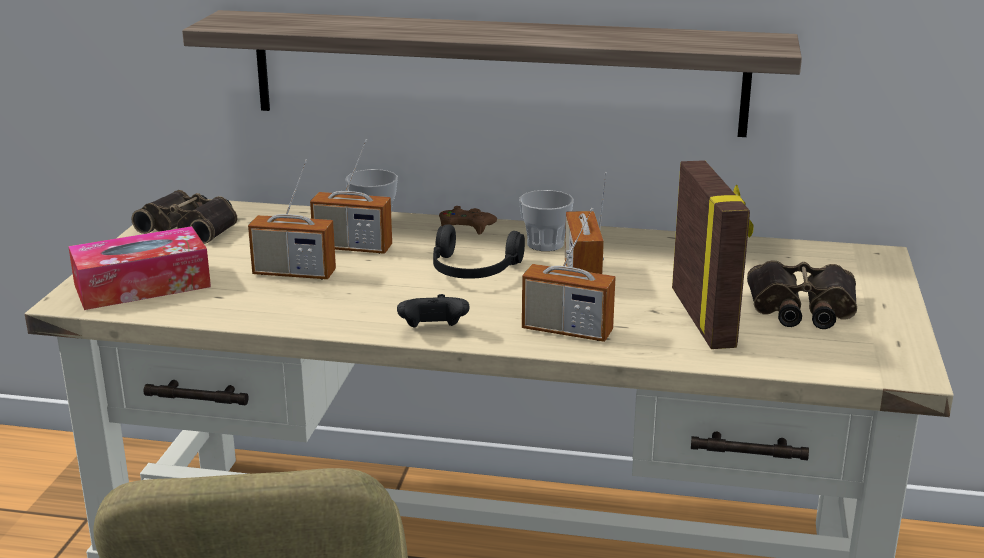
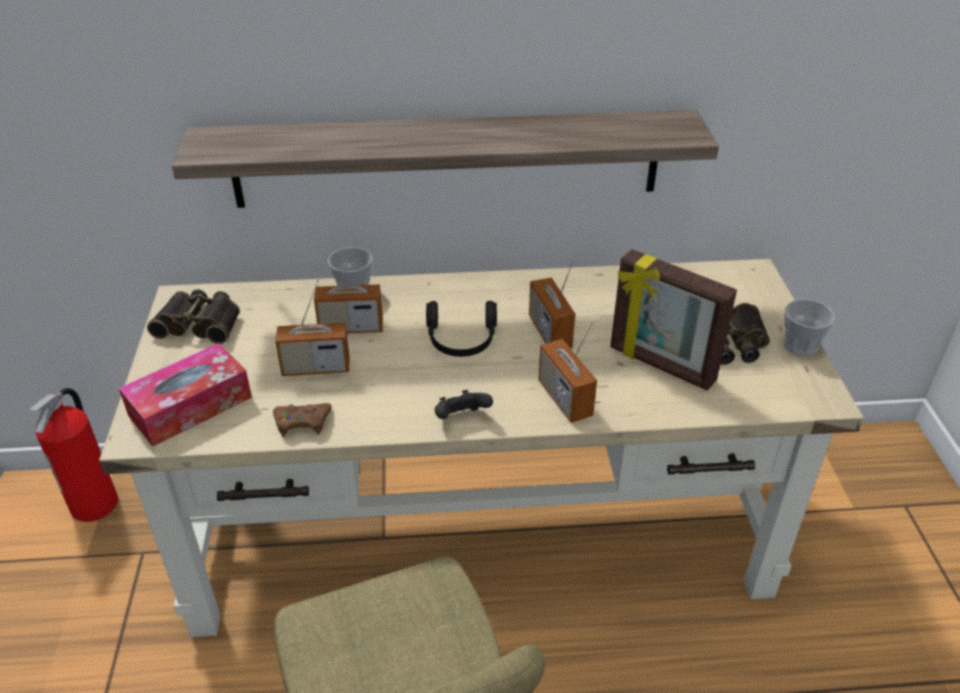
camera: 15 degrees left, 15 degrees up
brown game controller [439,206,497,235] -> brown game controller moved to [273,403,332,437]
cup [519,190,574,251] -> cup moved to [784,299,835,357]
radio [522,208,616,342] -> radio turned 60 degrees clockwise [539,322,597,423]
picture frame [672,160,754,349] -> picture frame turned 150 degrees clockwise [610,249,737,391]
none -> fire extinguisher [29,388,118,522]

